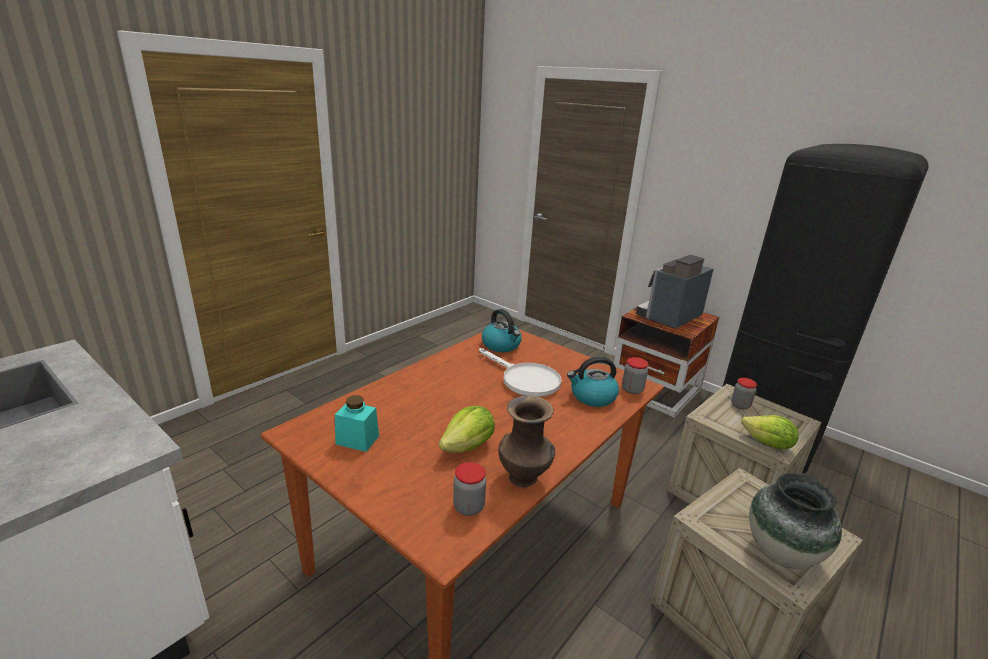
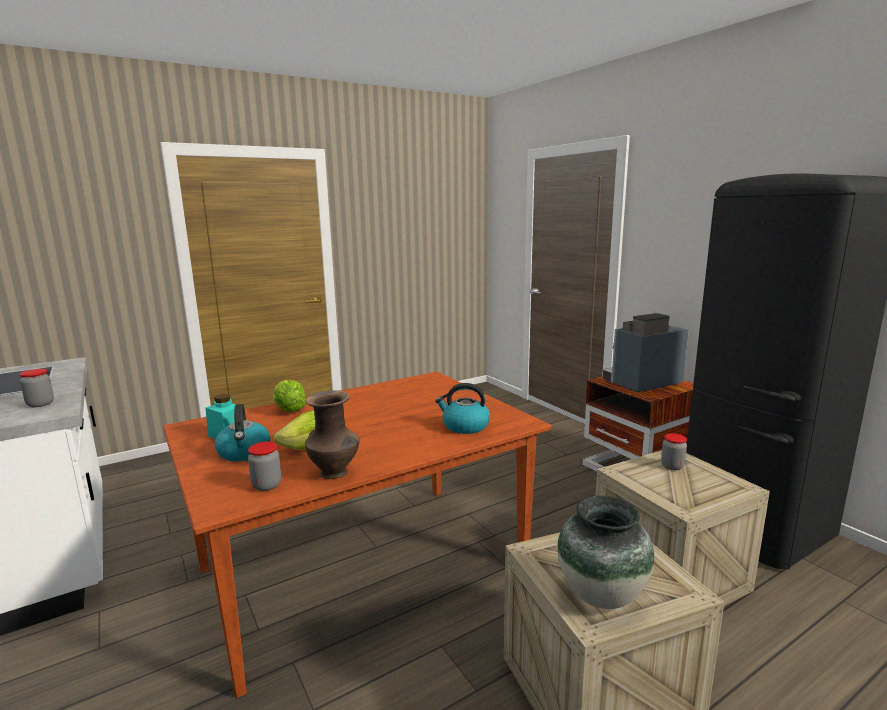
camera: 20 degrees right, 10 degrees down
white frying pan [479,348,561,397] -> none
kettle [482,309,522,352] -> kettle moved to [215,404,270,461]
jar [622,357,649,394] -> jar moved to [19,369,54,407]
lettuce [741,415,799,449] -> lettuce moved to [273,380,306,412]

